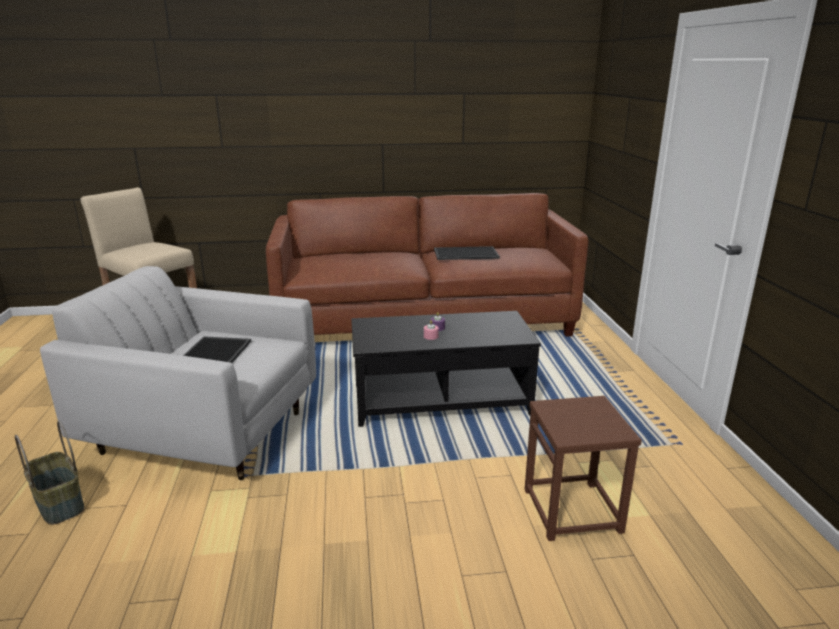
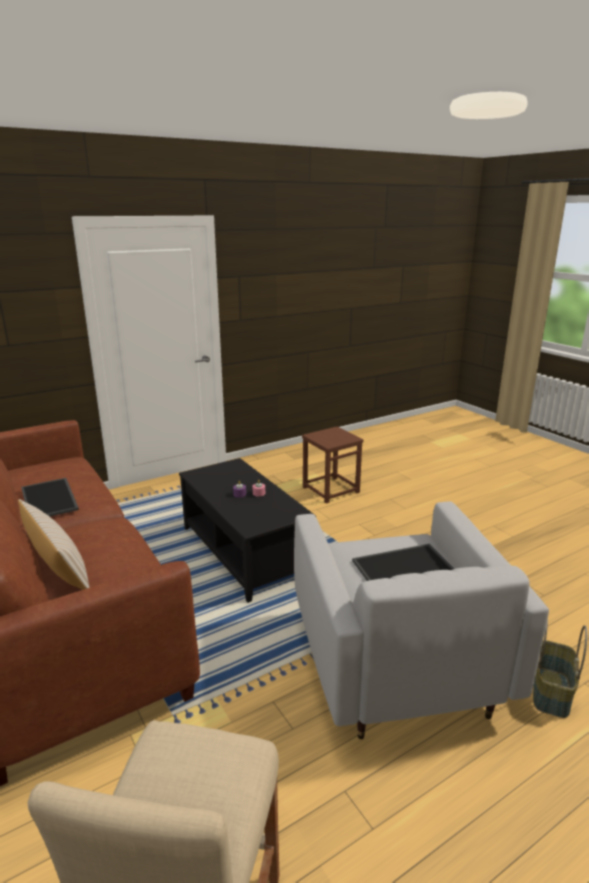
camera: 115 degrees left, 0 degrees up
none -> beige pillow [18,499,90,590]

